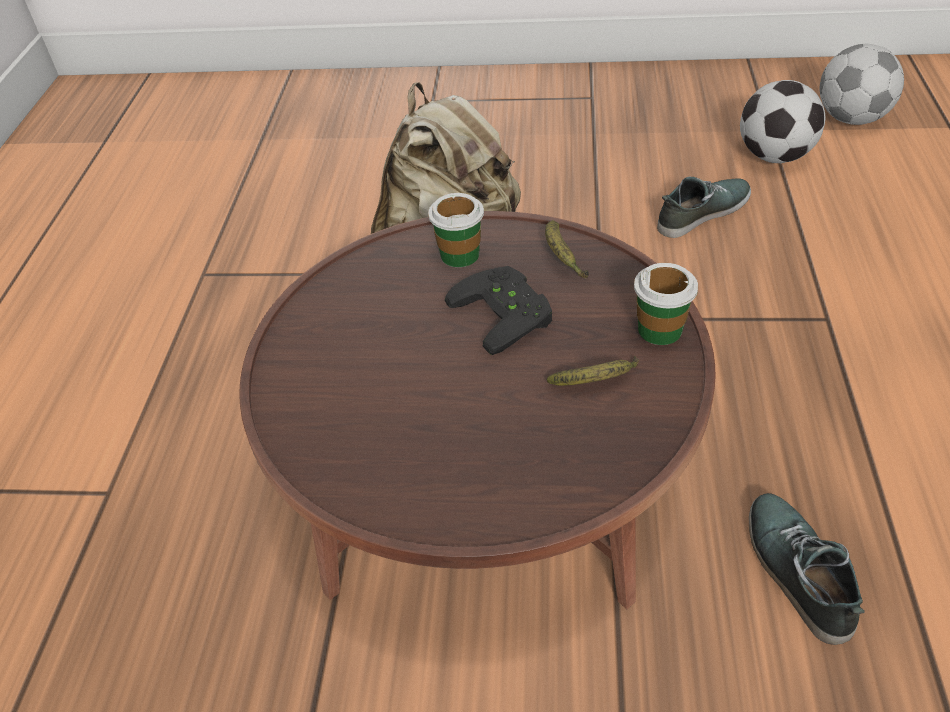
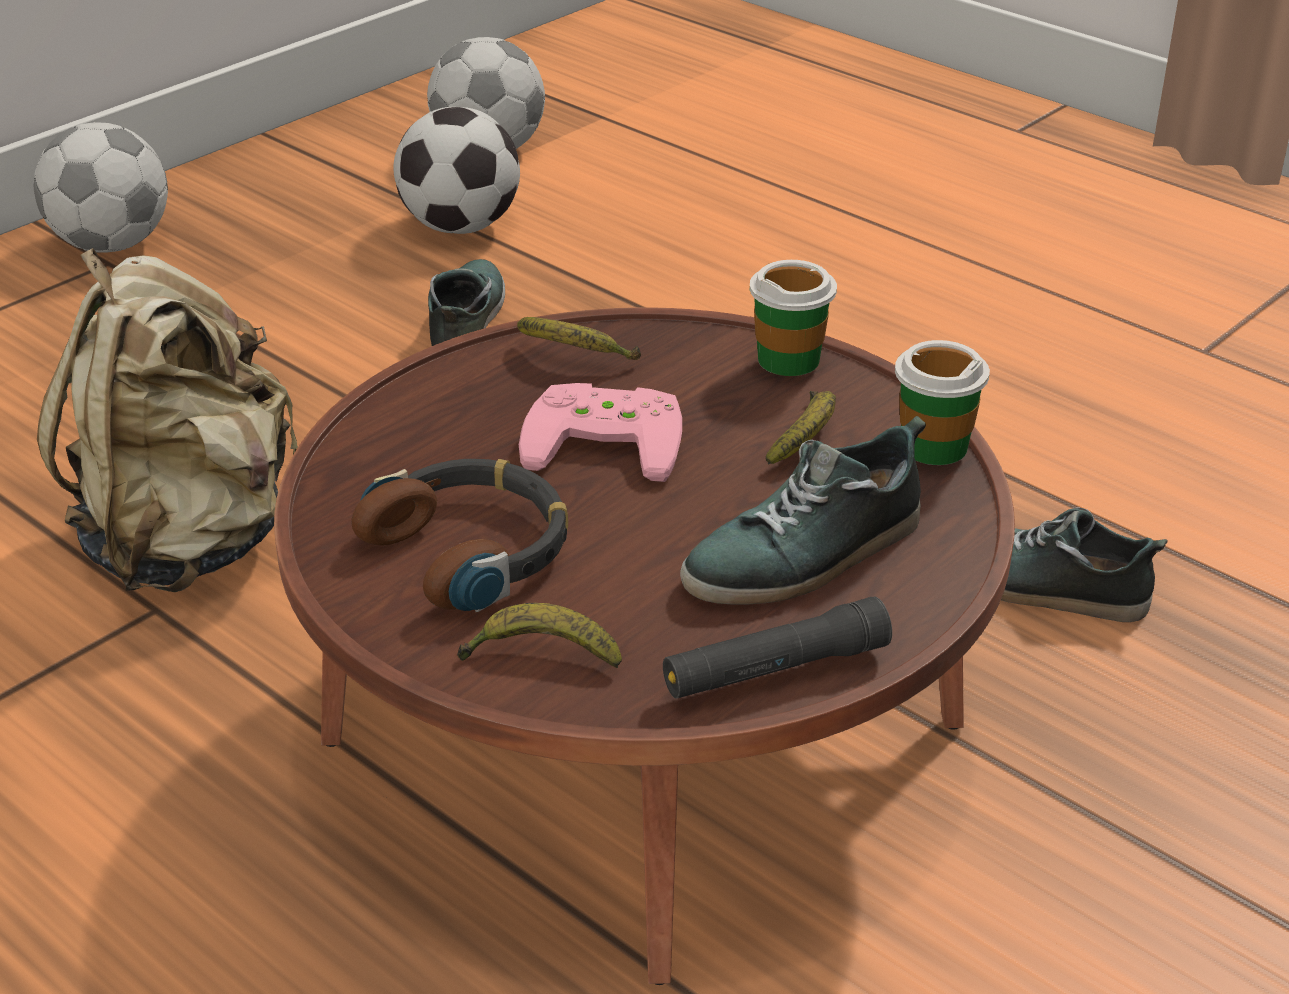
camera: 55 degrees left, 10 degrees down
cup [428,193,484,267] -> cup moved to [895,340,990,465]
black game controller [445,266,552,355] -> pink game controller [519,383,682,482]
none -> football [33,122,168,253]
none -> headphones [351,459,568,612]
none -> banana [457,603,622,668]
none -> black flashlight [663,597,892,699]
none -> shoe [680,416,926,605]

